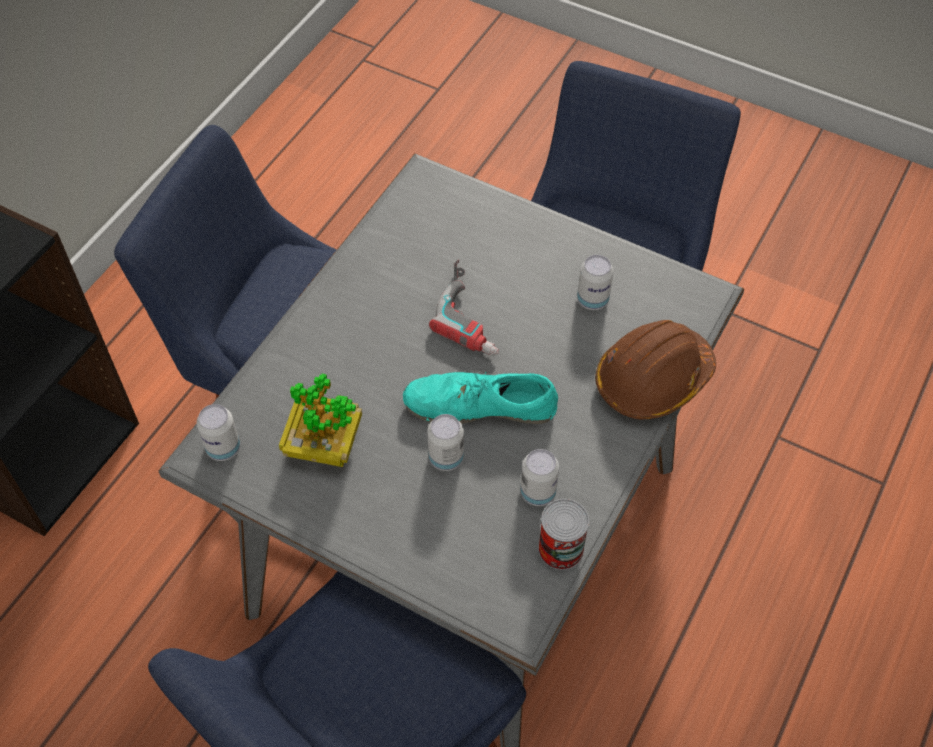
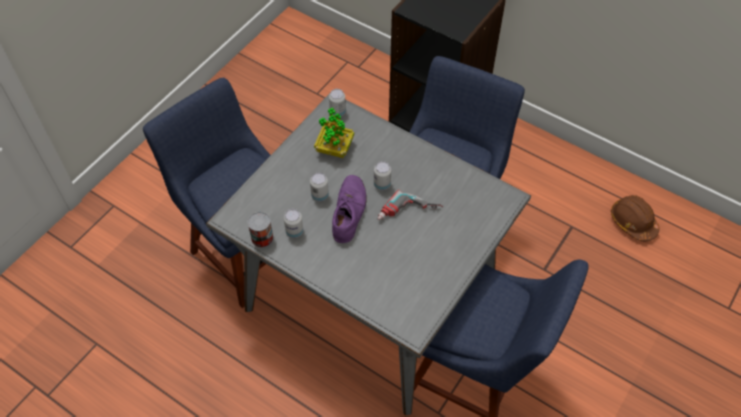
camera: 95 degrees right, 0 degrees up
turquoise shoe [403,371,558,424] -> purple shoe [332,175,367,243]
can [577,255,614,310] -> can moved to [374,161,391,190]
brown hard hat [595,320,716,420] -> brown hard hat moved to [611,195,660,241]

